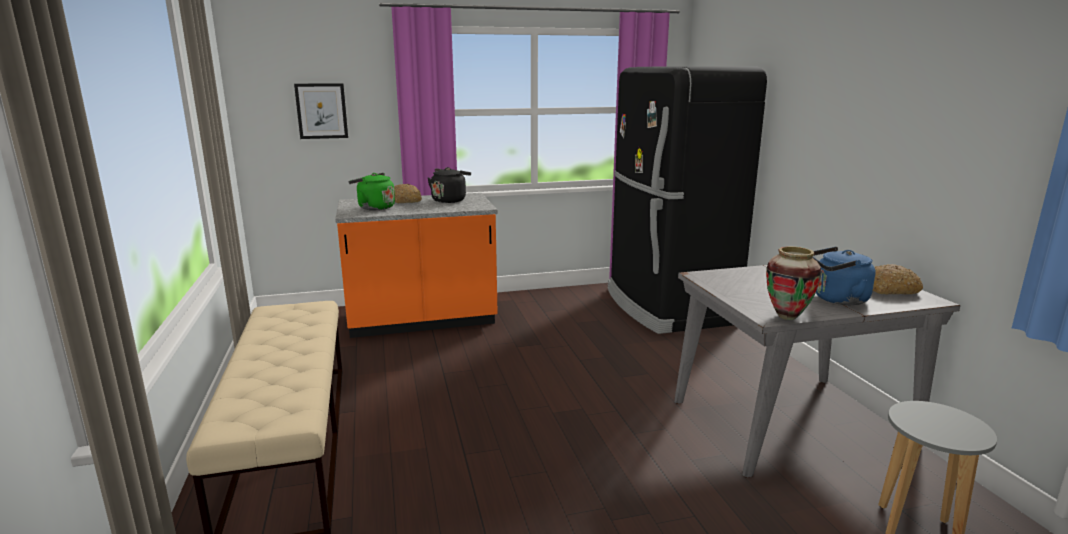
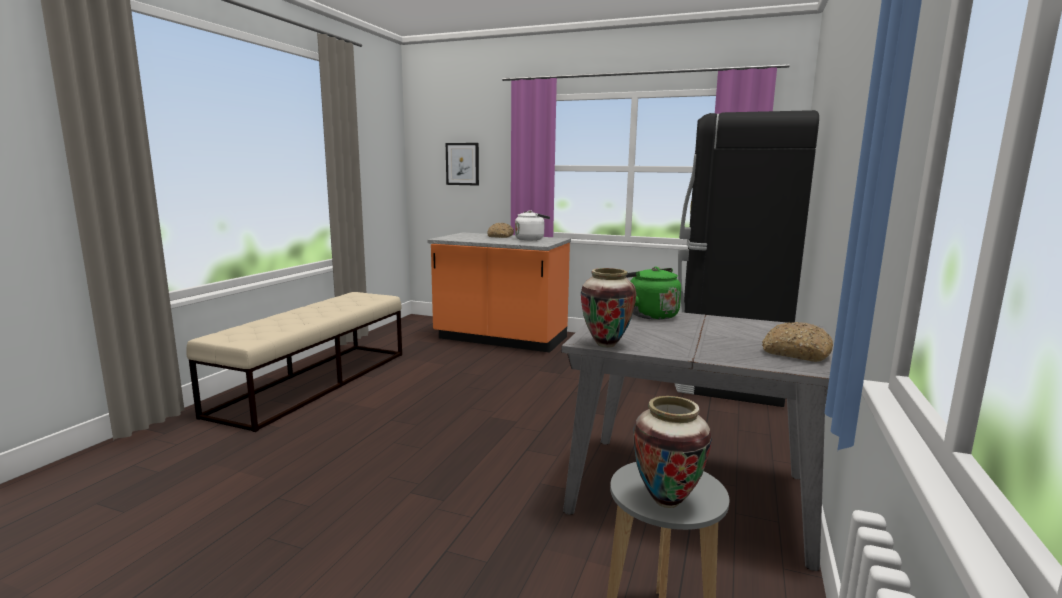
camera: 35 degrees right, 5 degrees down
green kettle [348,173,395,210] -> green kettle moved to [626,267,681,320]
black kettle [428,167,471,203] -> white kettle [515,210,550,240]
blue kettle [813,247,876,305] -> none
none -> vase [633,396,712,508]

